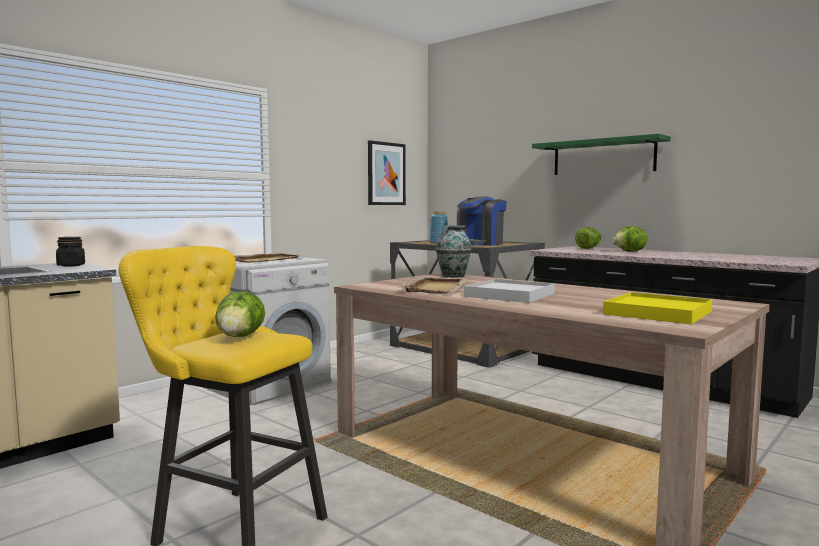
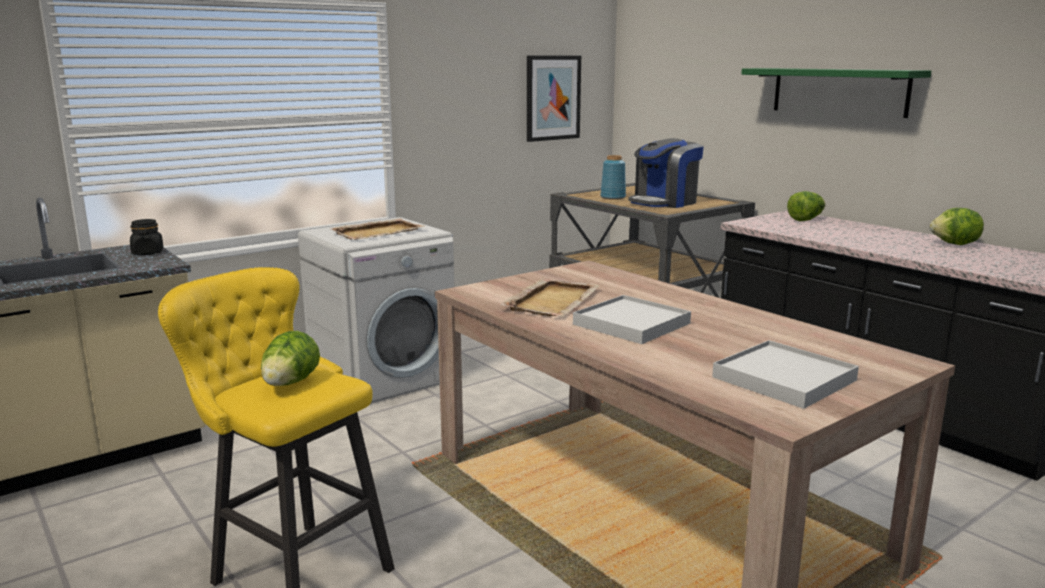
camera: 10 degrees right, 10 degrees up
vase [436,226,471,278] -> none
yellow tray [603,292,712,324] -> white tray [712,340,859,409]
lettuce [612,226,647,252] -> lettuce moved to [930,208,984,245]

